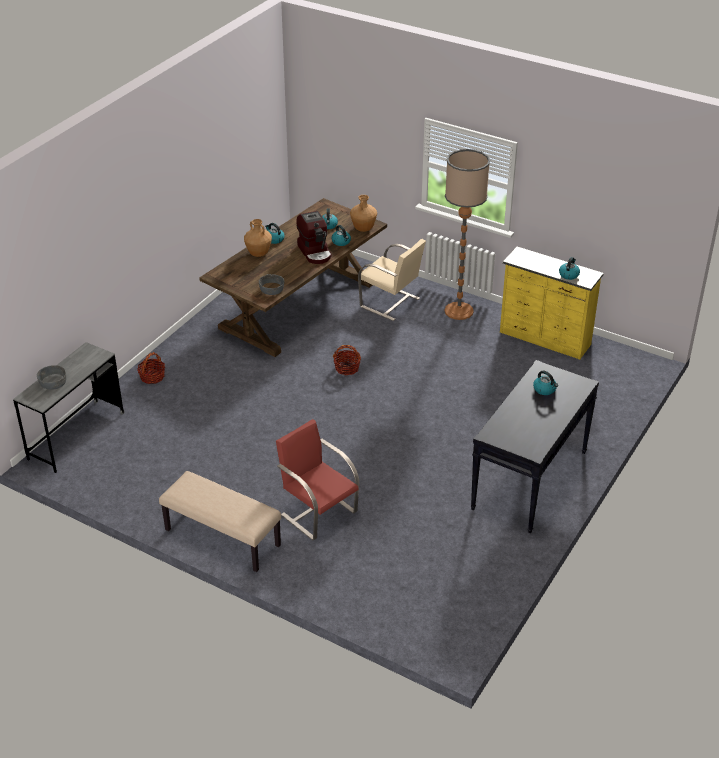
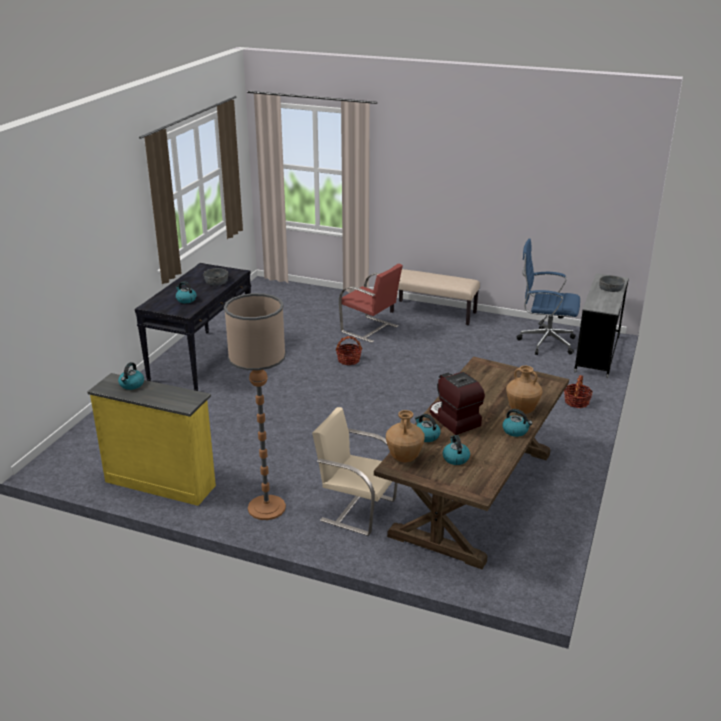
camera: 170 degrees right, 10 degrees down
grey bowl [259,274,284,295] -> grey bowl moved to [203,268,228,286]
basket [333,345,361,375] -> basket moved to [336,336,363,365]
none -> blue office chair [517,238,580,355]

